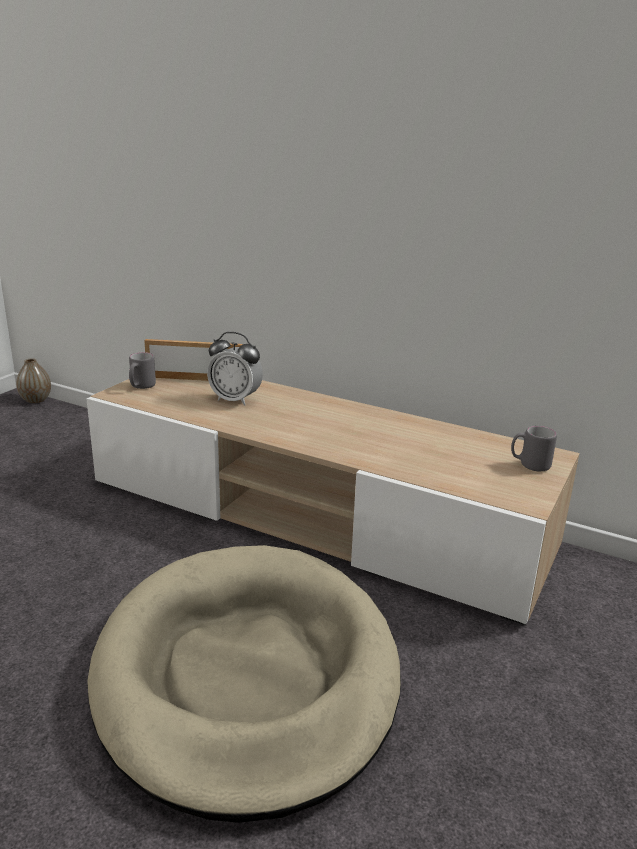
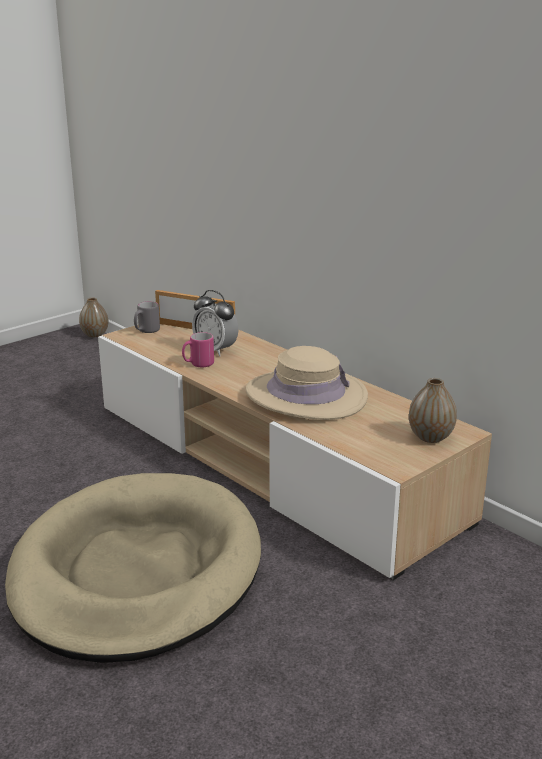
camera: 20 degrees right, 0 degrees up
grey mug [511,426,557,471] -> vase [409,378,457,443]
none -> pink mug [182,332,214,367]
none -> beige hat [246,346,368,420]

